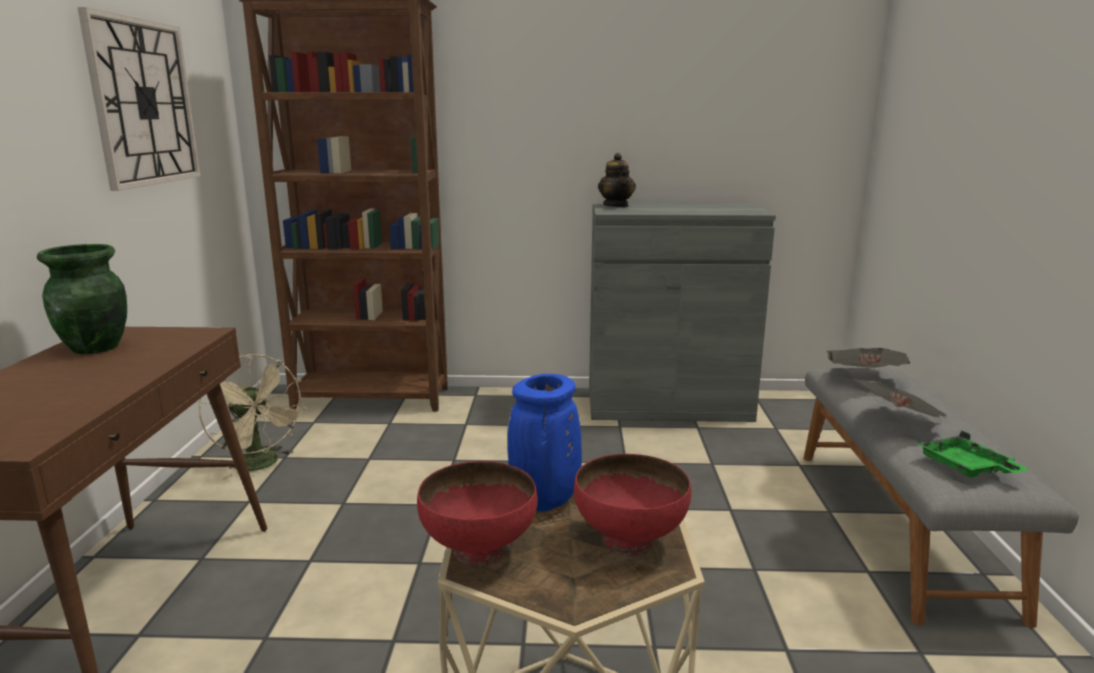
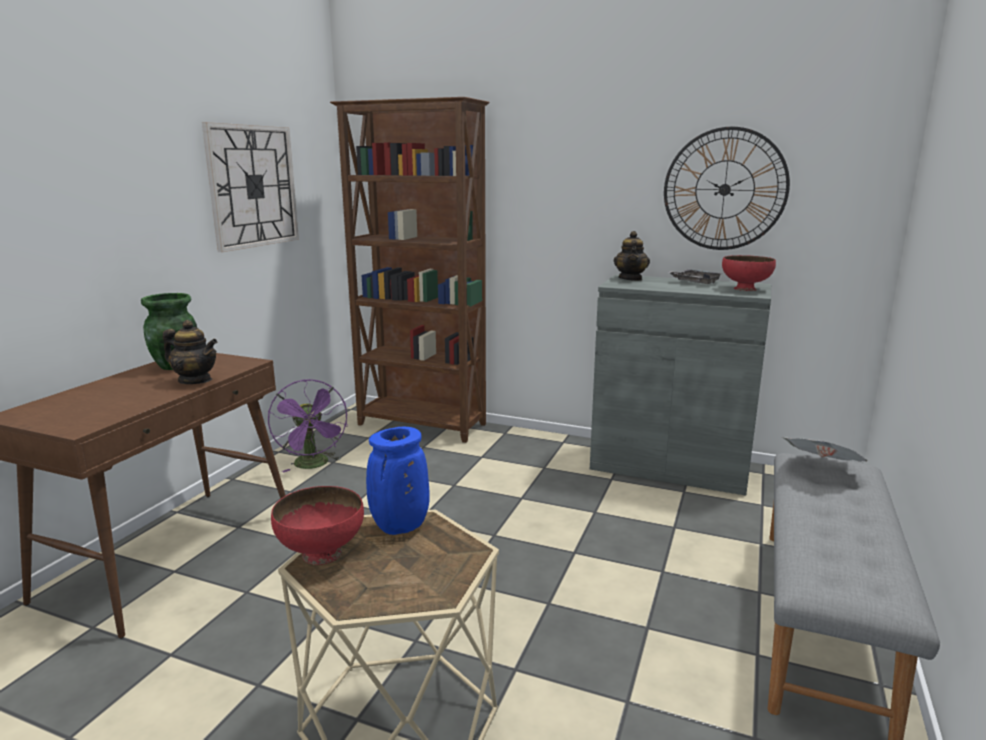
camera: 20 degrees right, 0 degrees up
beige fan [199,354,306,480] -> purple fan [268,379,348,472]
red bowl [574,454,691,555] -> red bowl moved to [722,255,776,291]
newspaper [852,379,946,418] -> none
green tray [918,431,1030,477] -> none
none -> teapot [163,320,217,384]
none -> wall clock [664,127,790,250]
none -> grey tray [667,269,722,284]

